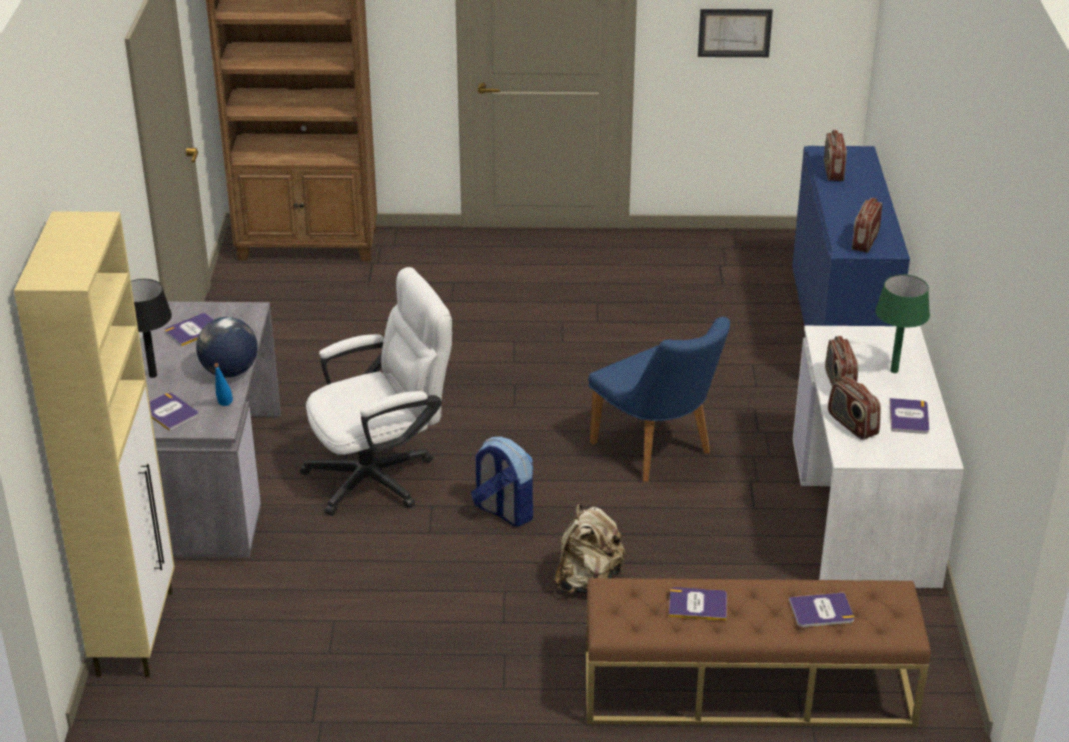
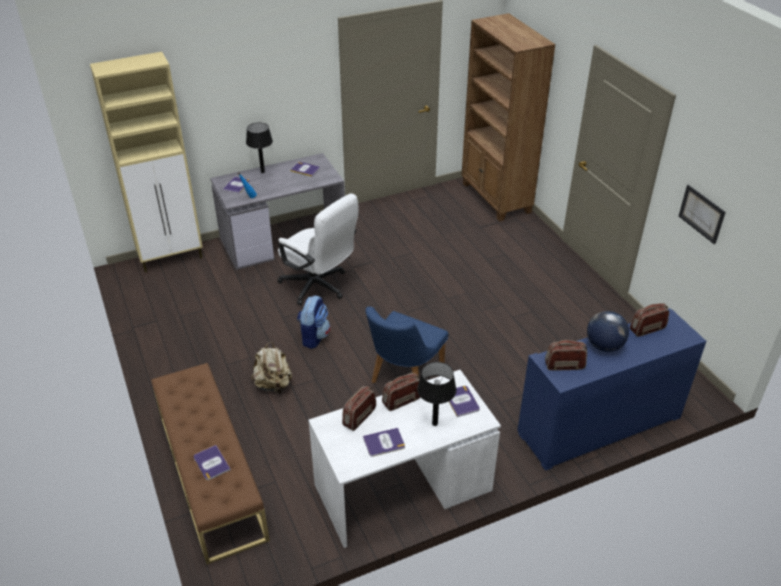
camera: 65 degrees right, 5 degrees up
globe [196,317,258,378] -> globe moved to [587,311,629,352]
book [669,587,727,621] -> book moved to [449,386,480,417]
green table lamp [875,274,930,373] -> black table lamp [417,362,457,426]

